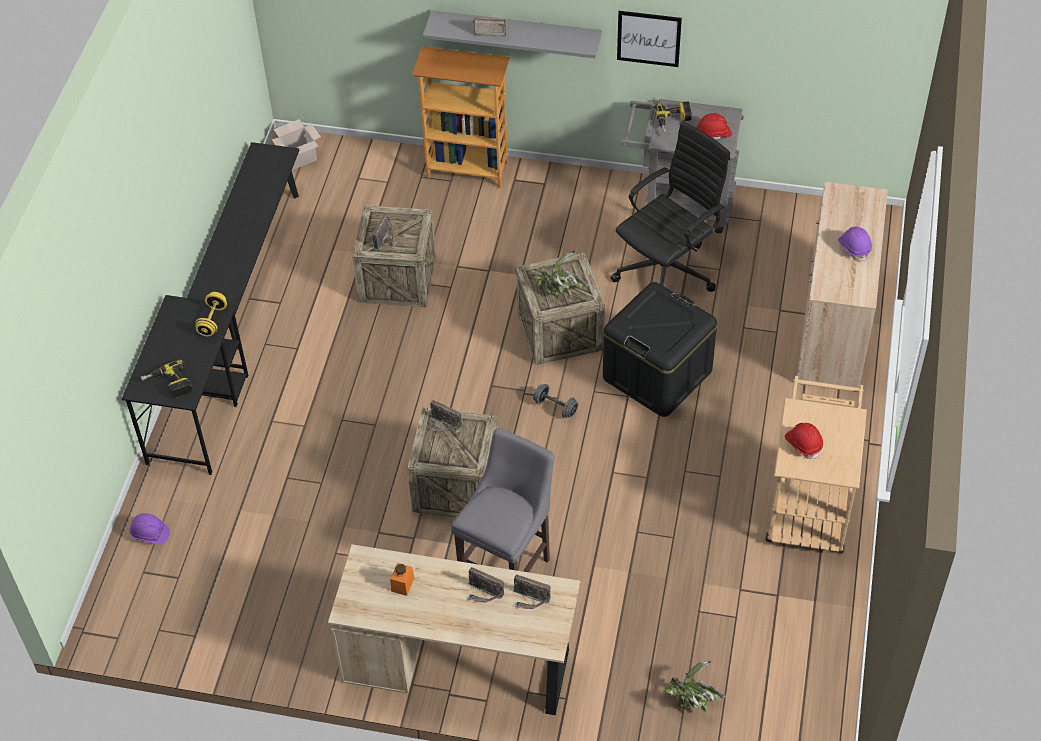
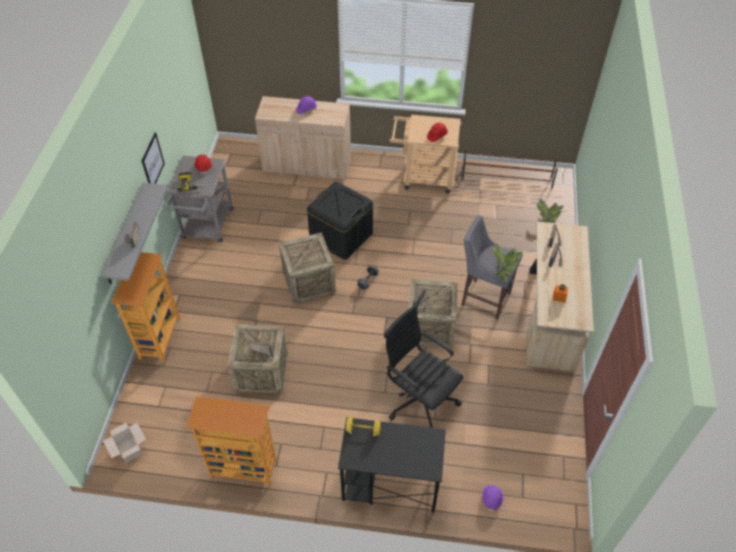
camera: 95 degrees left, 0 degrees up
power drill [141,359,193,398] -> none
black bench [187,142,300,350] -> bookcase [186,396,276,487]
potted plant [534,251,589,297] -> potted plant moved to [492,244,524,281]
black office chair [611,121,730,292] -> black office chair moved to [384,305,463,428]
none -> brown shoe rack [462,148,558,189]

